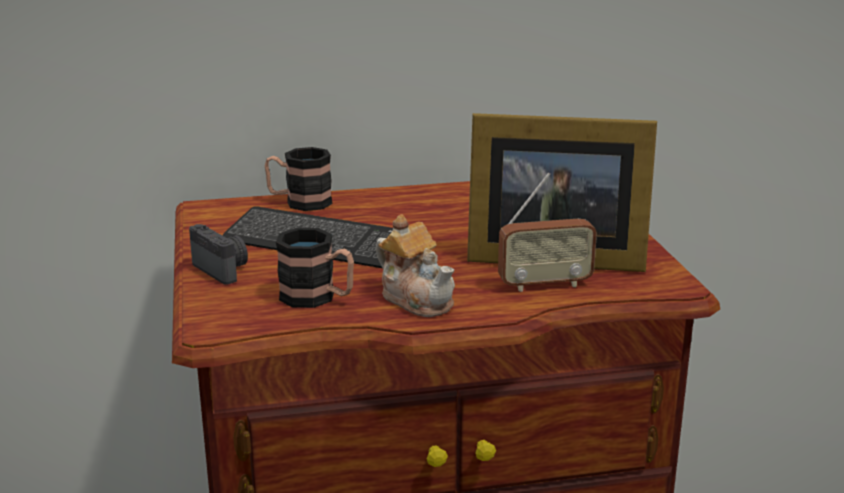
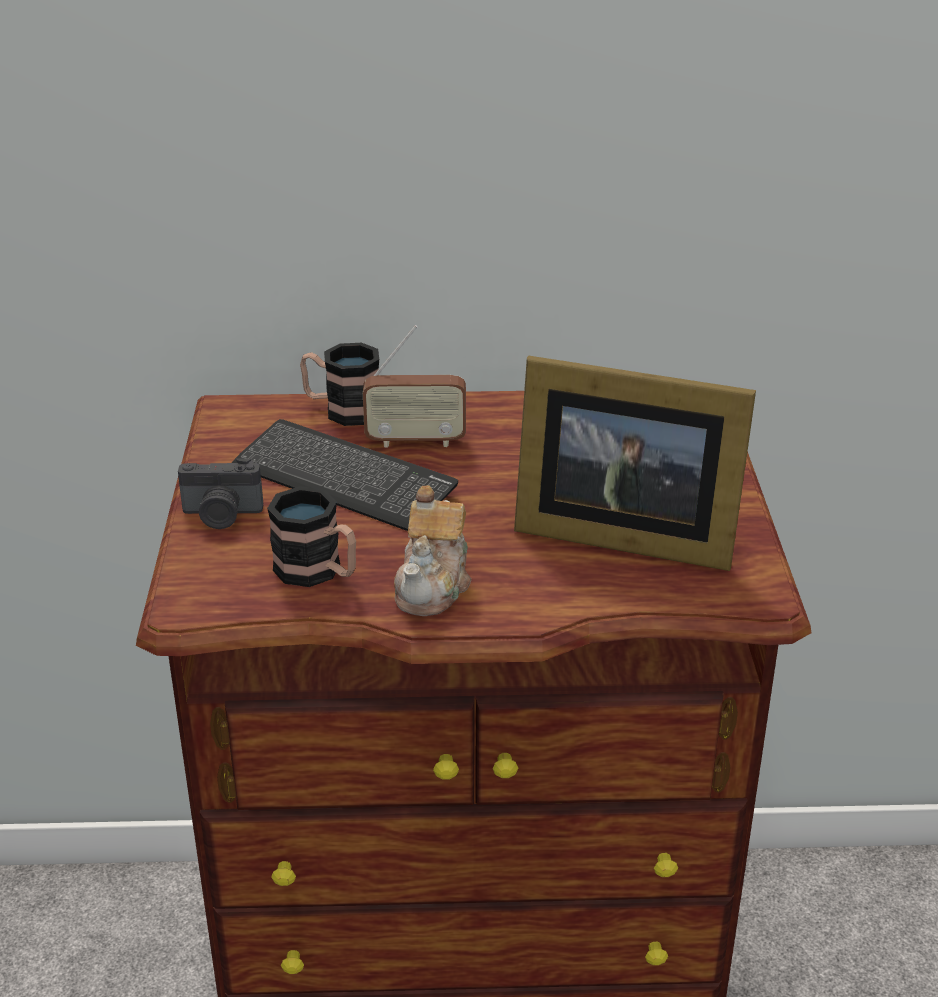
camera: 10 degrees right, 10 degrees up
camera [189,224,248,285] -> camera turned 120 degrees clockwise [178,458,263,529]
teapot [376,214,455,317] -> teapot turned 45 degrees clockwise [394,485,472,616]
radio [498,172,597,292] -> radio moved to [363,325,466,448]

